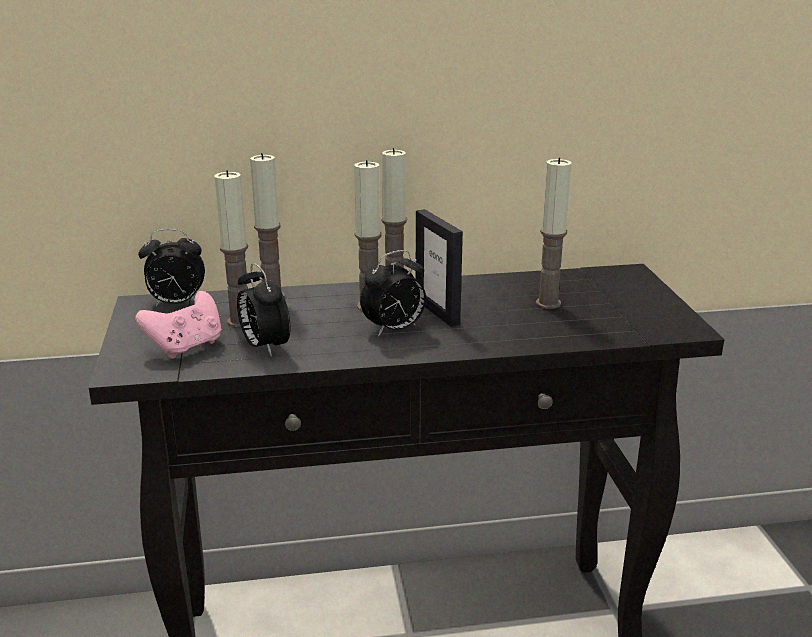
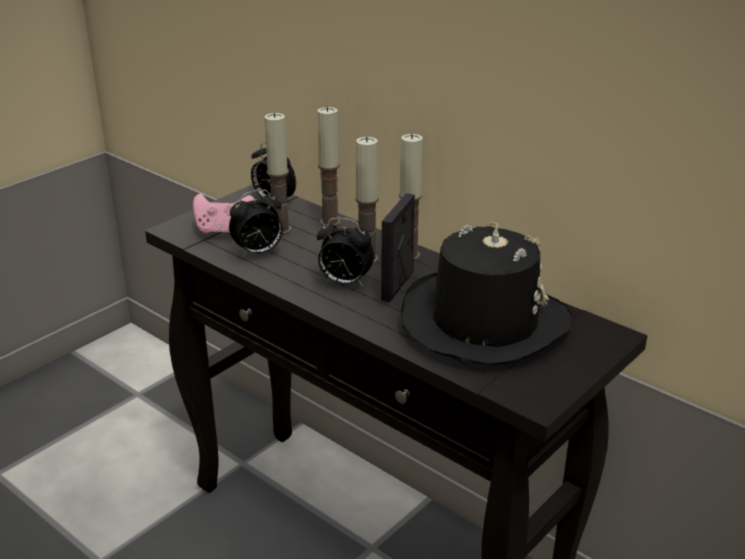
camera: 50 degrees right, 5 degrees up
alarm clock [237,263,290,357] -> alarm clock turned 135 degrees counterclockwise [229,189,283,258]
candle [536,157,572,309] -> black hat [400,222,572,365]

